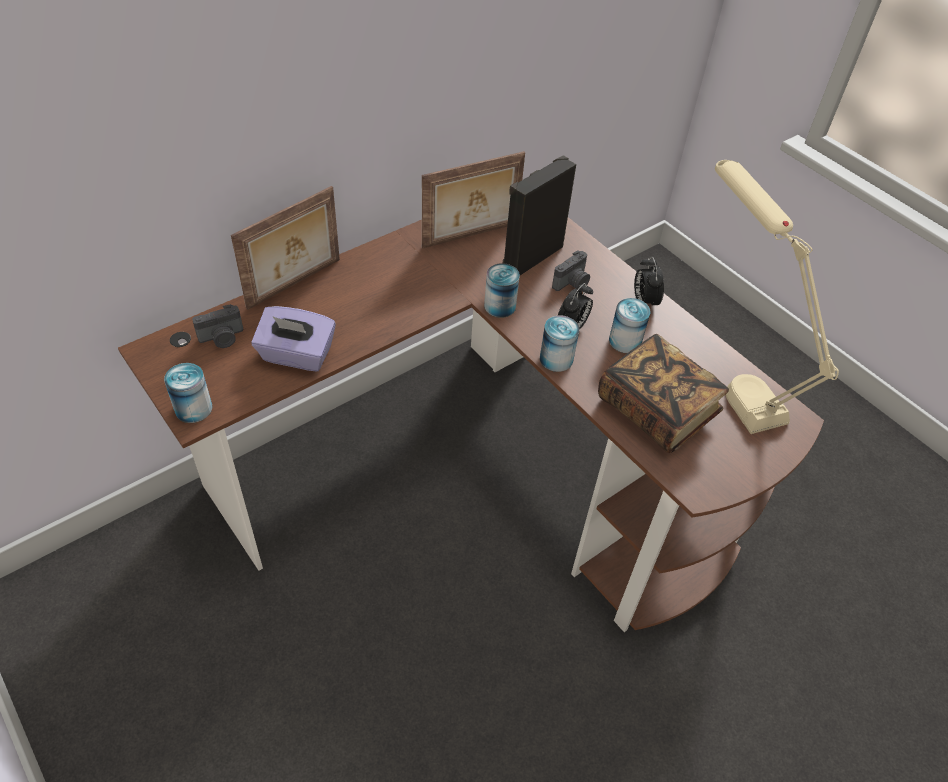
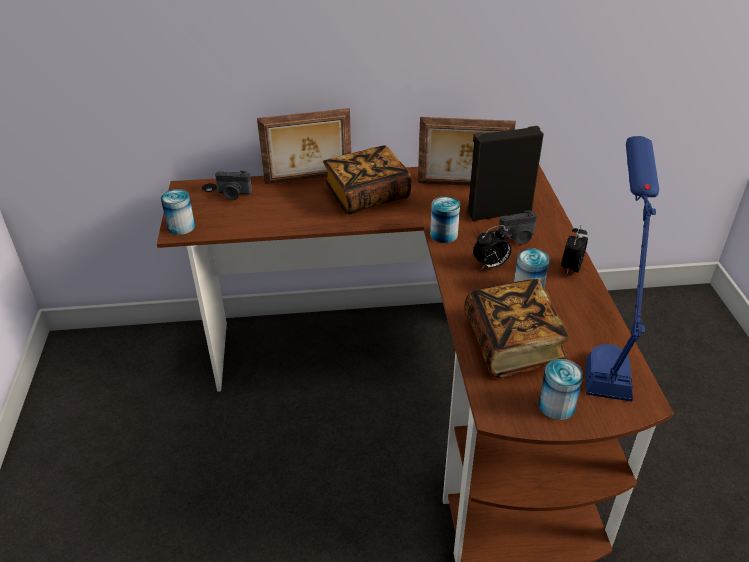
camera: 35 degrees right, 10 degrees down
purple tissue box [251,306,336,372] -> none
can [540,315,579,372] -> can moved to [538,359,584,420]
beige table lamp [715,160,839,434] -> blue table lamp [586,136,659,401]
none -> book [323,145,412,214]

